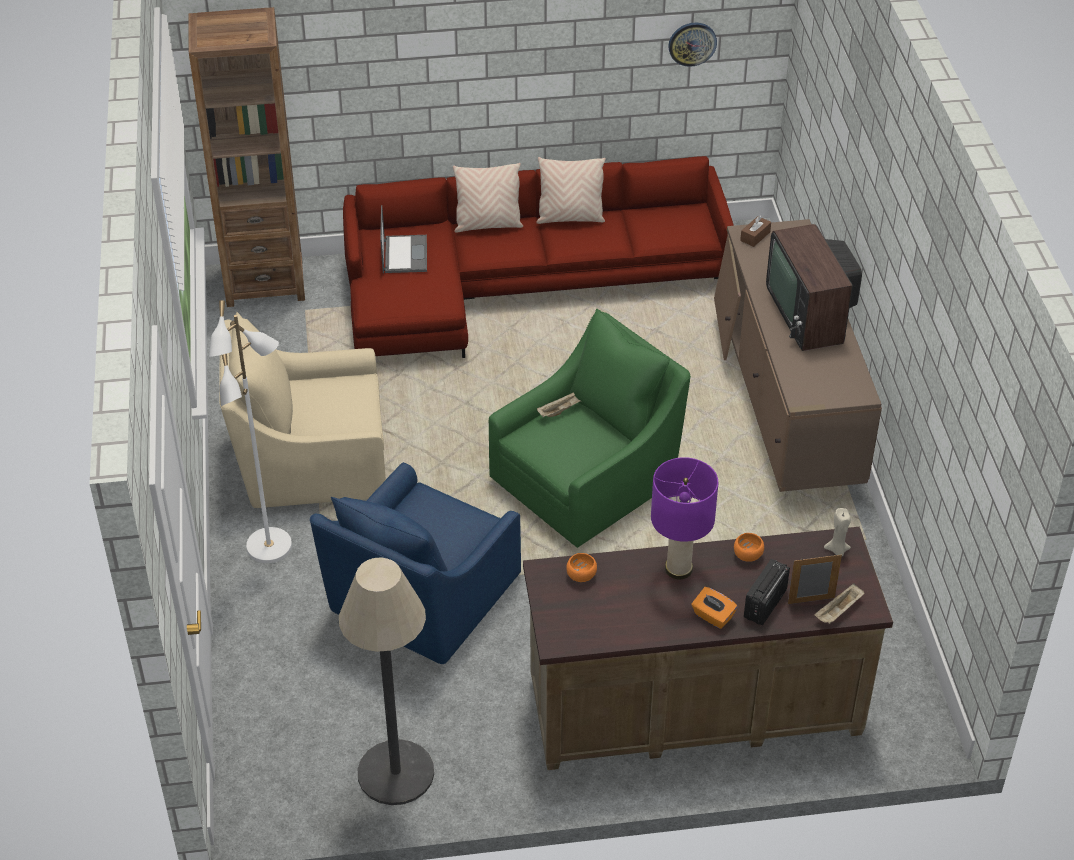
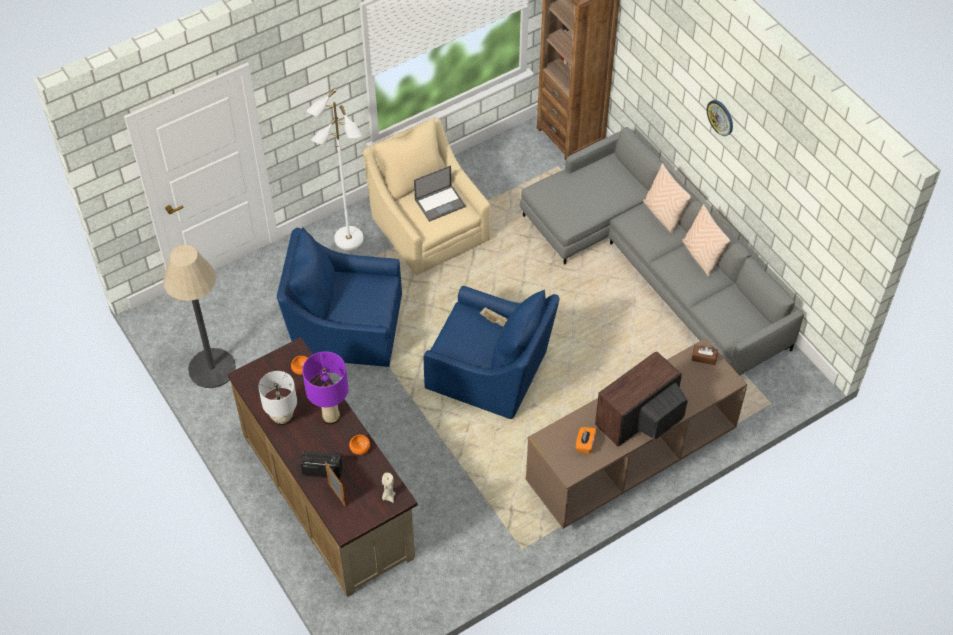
camera: 65 degrees right, 10 degrees up
red sofa [343,156,734,358] -> grey sofa [520,127,804,376]
laptop [380,205,427,273] -> laptop moved to [414,165,466,222]
green armchair [489,309,691,548] -> blue armchair [423,286,560,419]
wall clock [668,23,717,67] -> wall clock moved to [707,100,733,136]
orange tissue box [691,587,737,629] -> orange tissue box moved to [576,427,596,454]
beige tray [815,584,864,624] -> none
none -> white table lamp [258,371,297,425]

